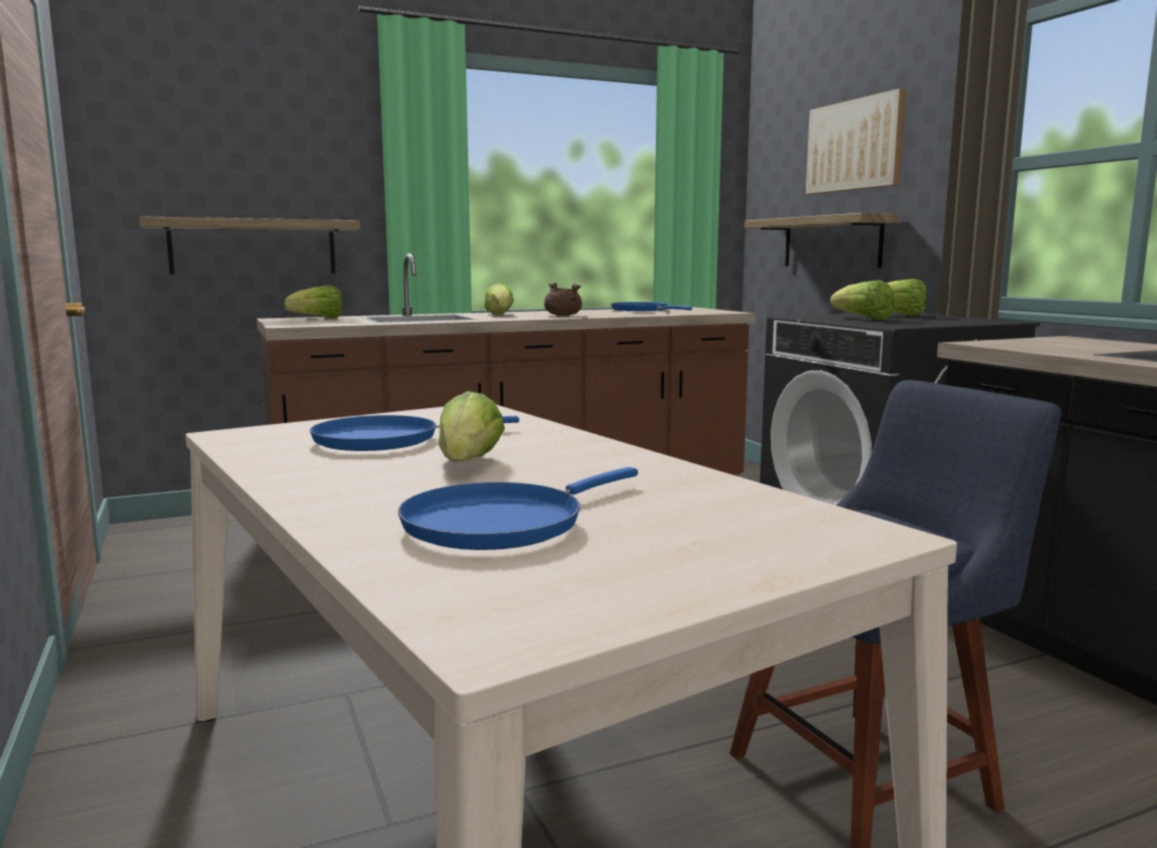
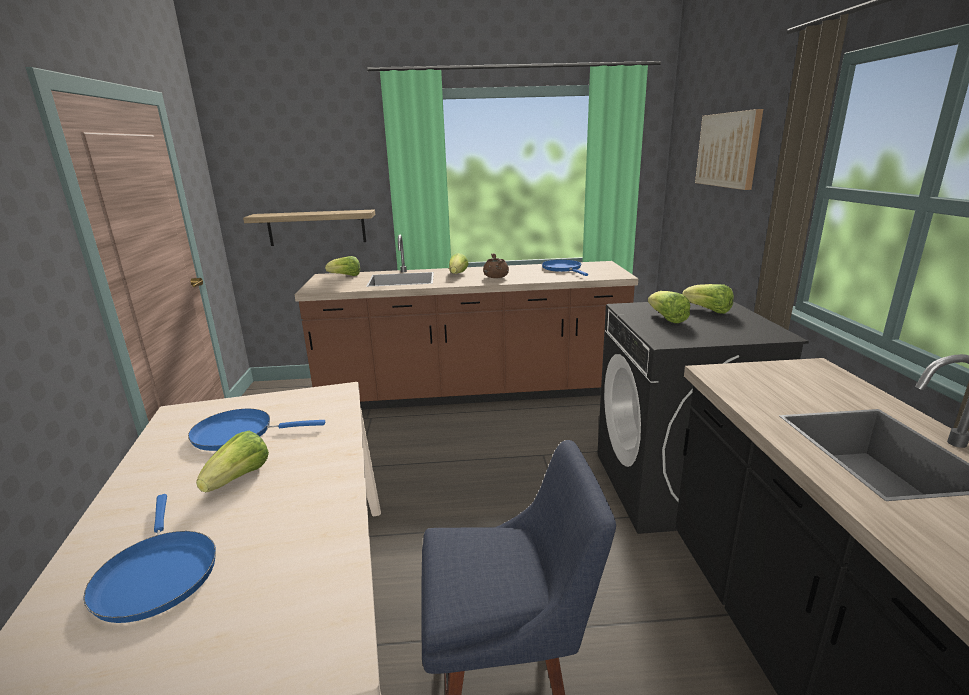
camera: 20 degrees right, 10 degrees up
blue frying pan [398,467,638,550] -> blue frying pan turned 90 degrees counterclockwise [83,494,216,623]
shelf [744,213,899,268] -> none

